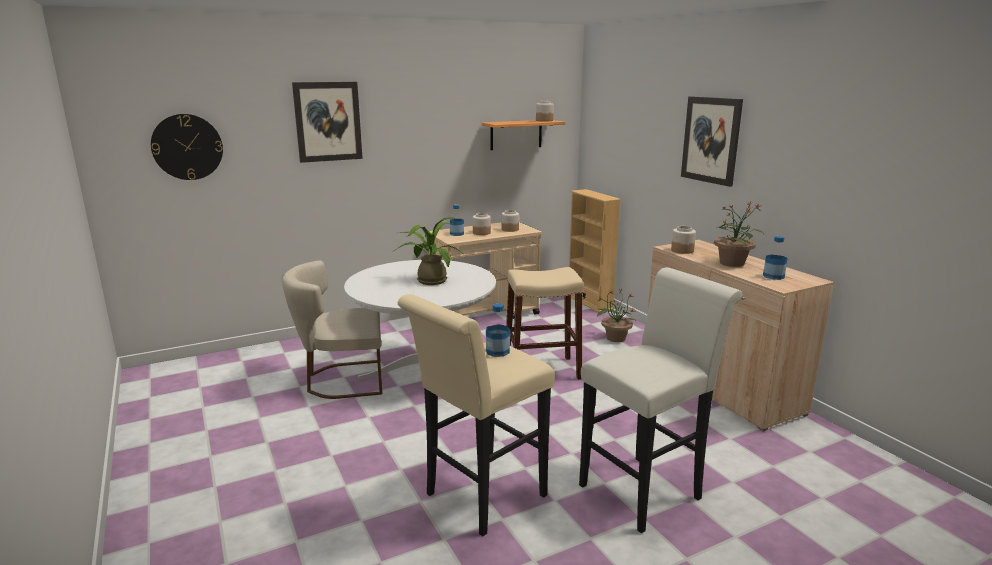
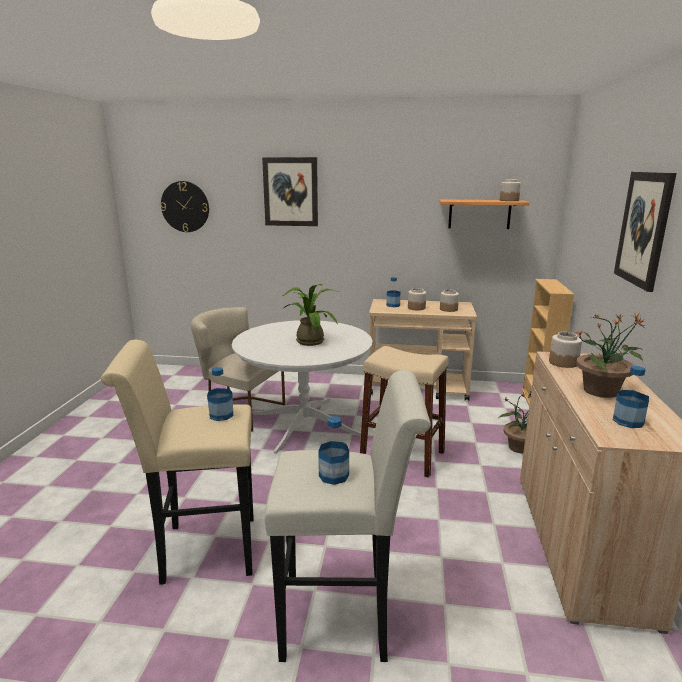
camera: 35 degrees right, 0 degrees up
none -> bottle [318,416,349,485]

